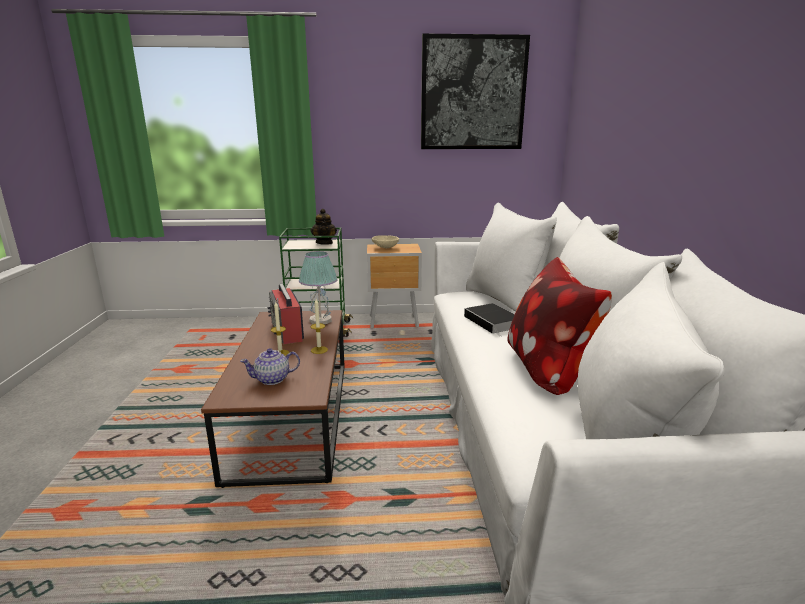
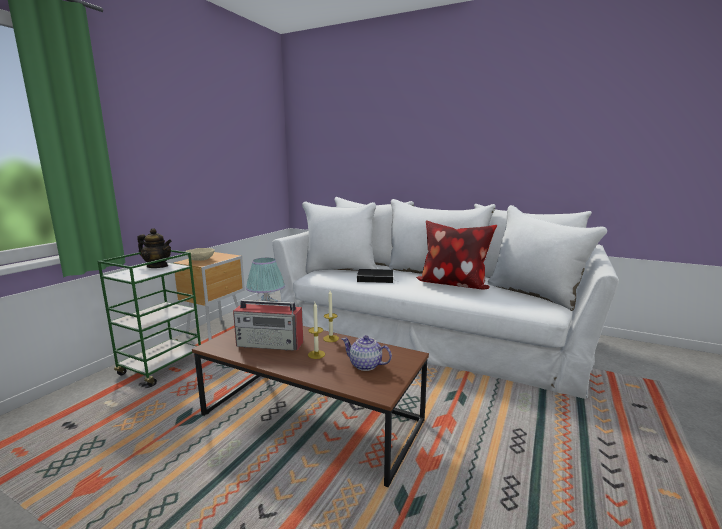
camera: 60 degrees left, 5 degrees down
teapot [240,348,300,385] -> teapot turned 105 degrees clockwise [342,335,392,371]
picture [421,33,530,149] -> none

